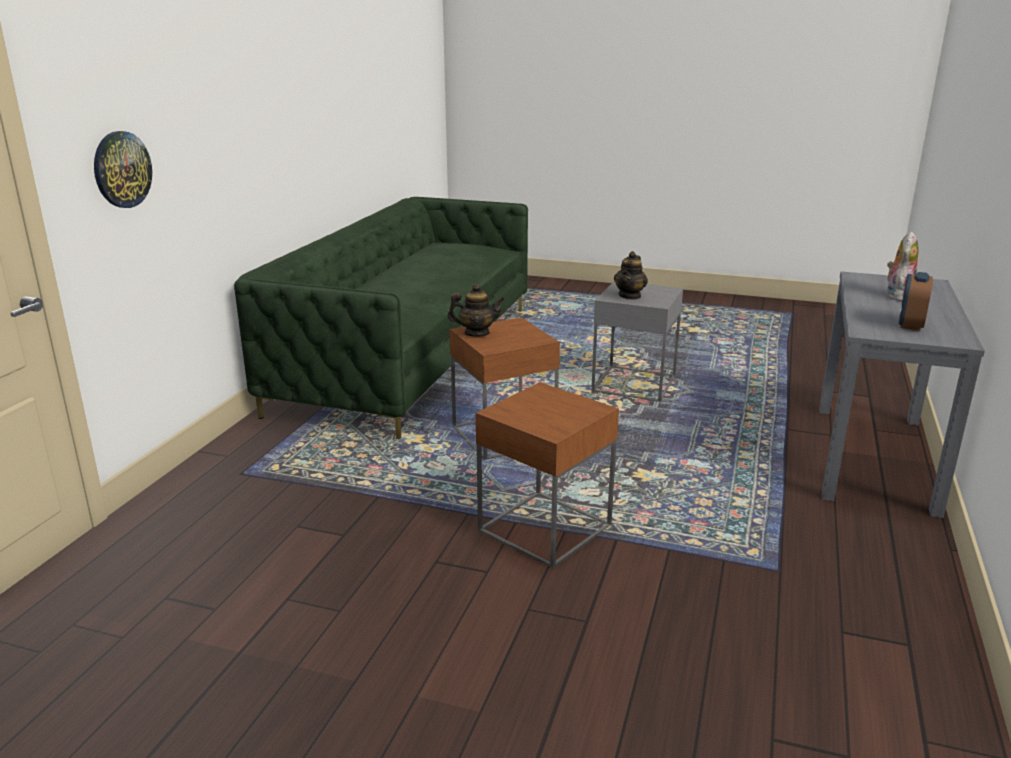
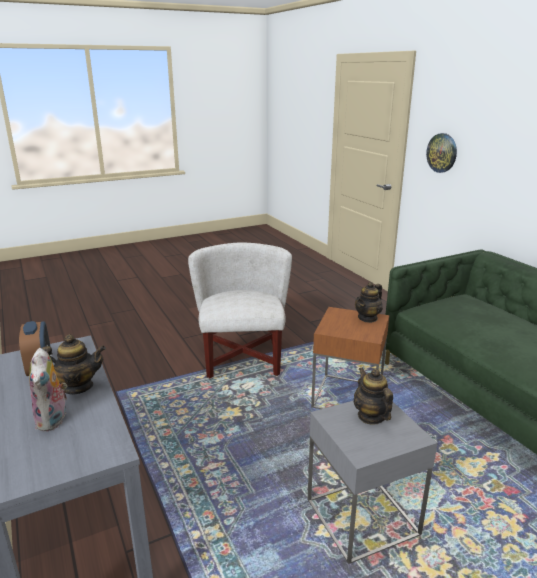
camera: 135 degrees right, 0 degrees up
brown side table [476,382,619,569] -> white armchair [188,242,292,378]
none -> teapot [42,334,106,395]

